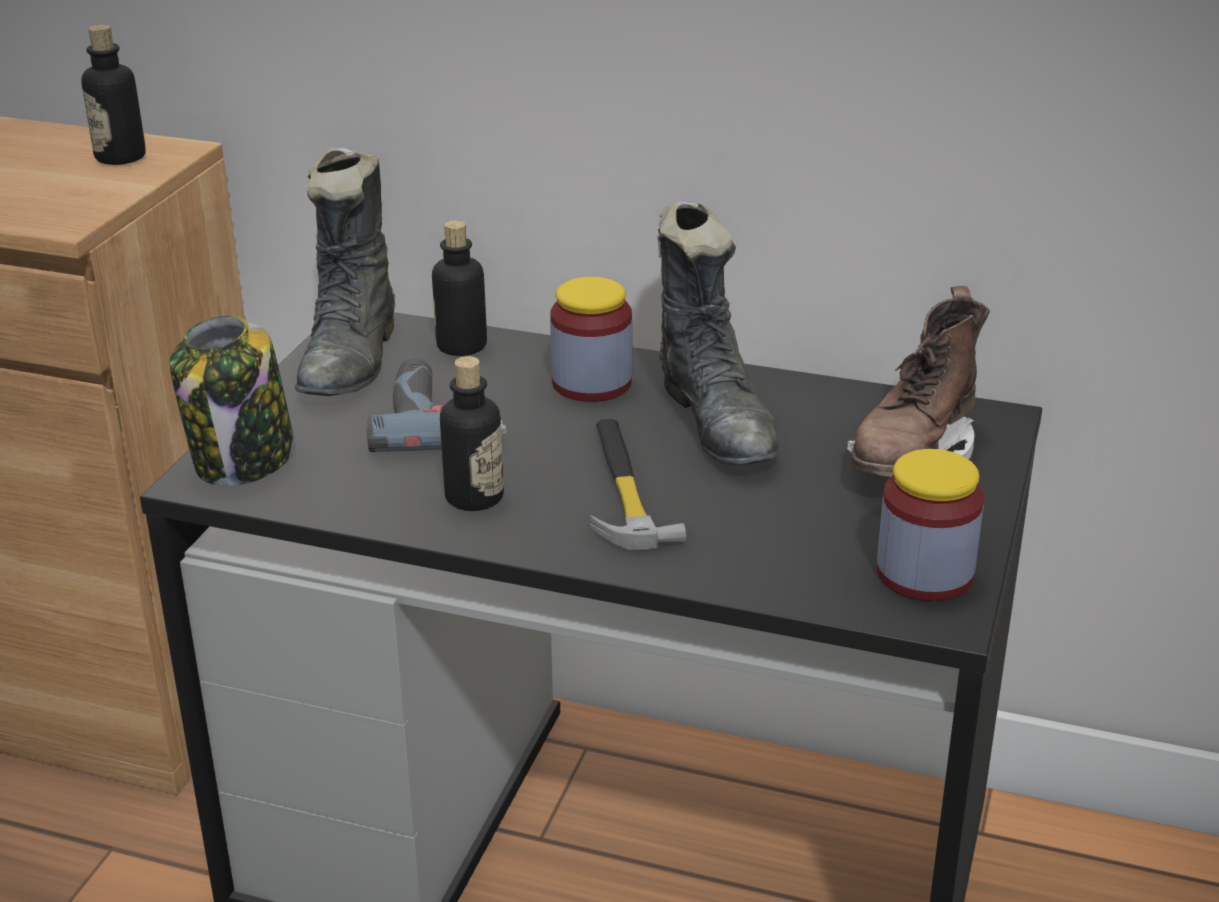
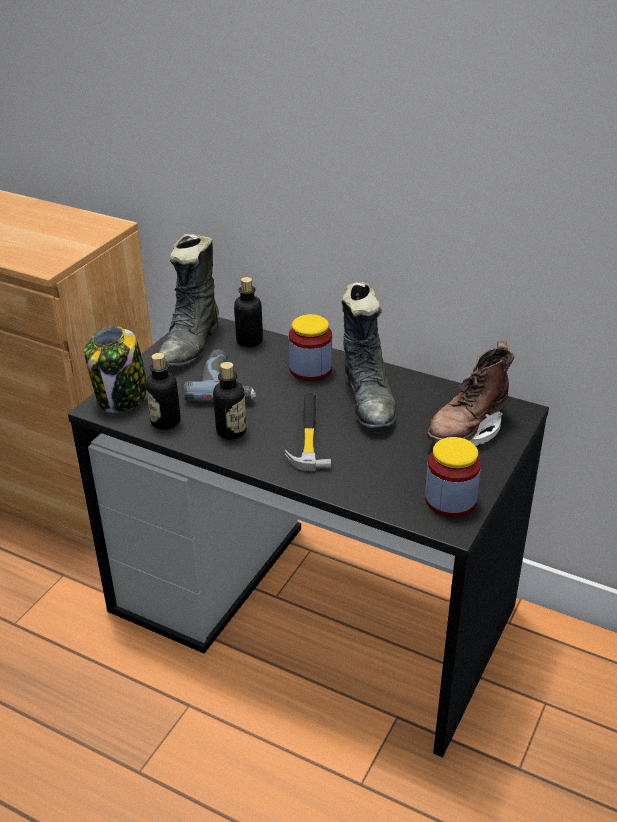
camera: 10 degrees right, 5 degrees up
bottle [81,25,146,165] -> bottle moved to [146,353,181,430]

